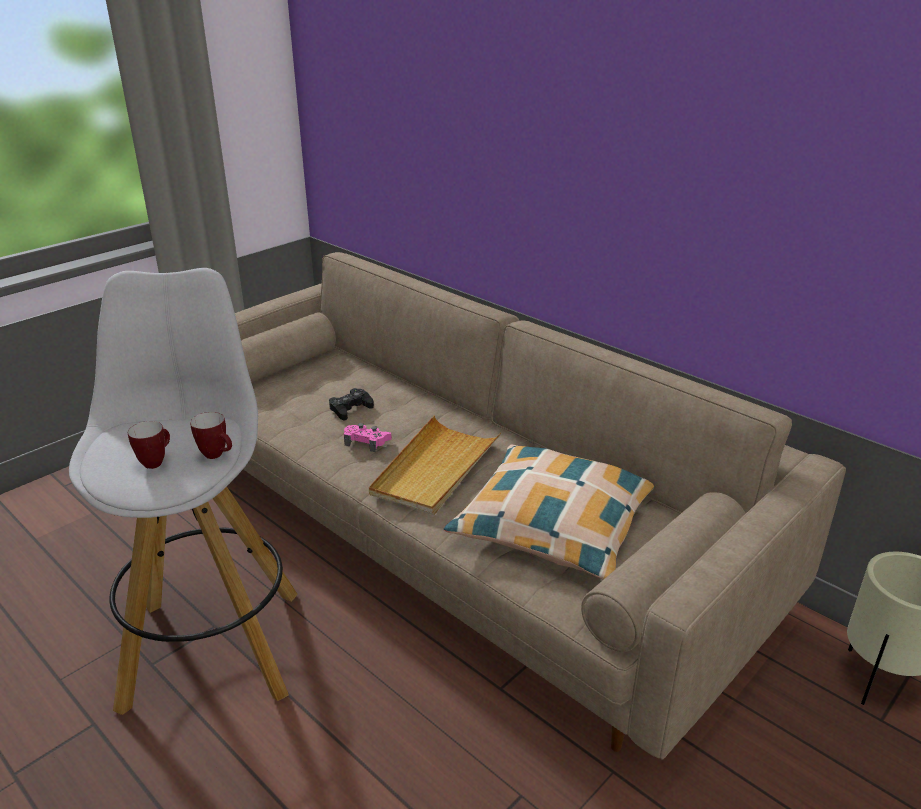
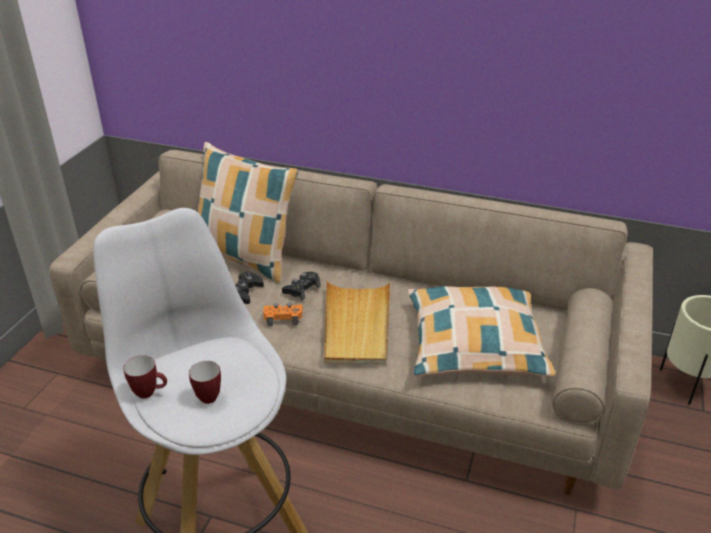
camera: 25 degrees left, 5 degrees up
mug [190,412,232,459] -> mug moved to [123,355,167,399]
pink game controller [344,423,392,452] -> orange game controller [263,303,303,326]
none -> pillow [198,142,299,283]
none -> black game controller [282,272,321,300]

